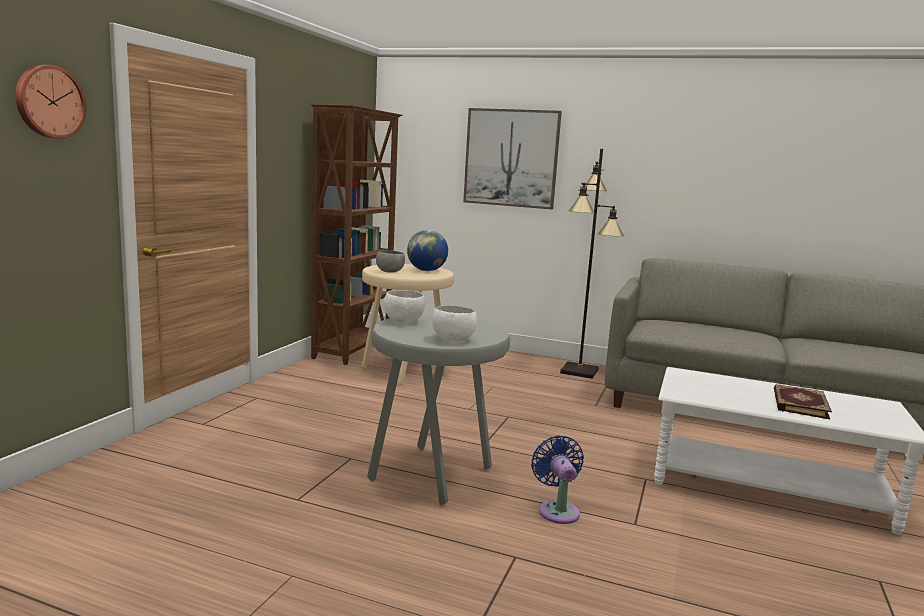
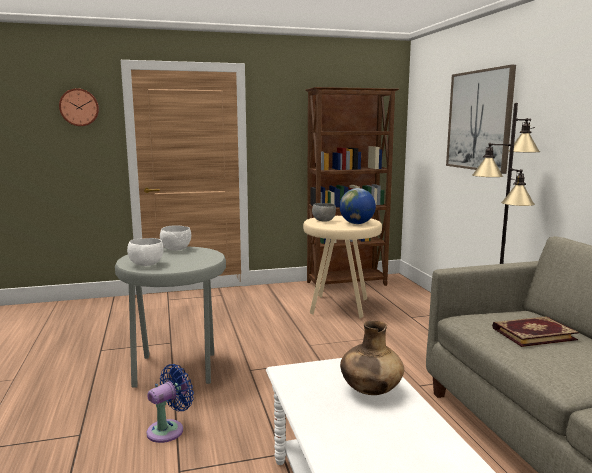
camera: 55 degrees right, 0 degrees up
book [774,384,832,419] -> book moved to [492,316,579,347]
none -> brown vase [340,321,404,395]

